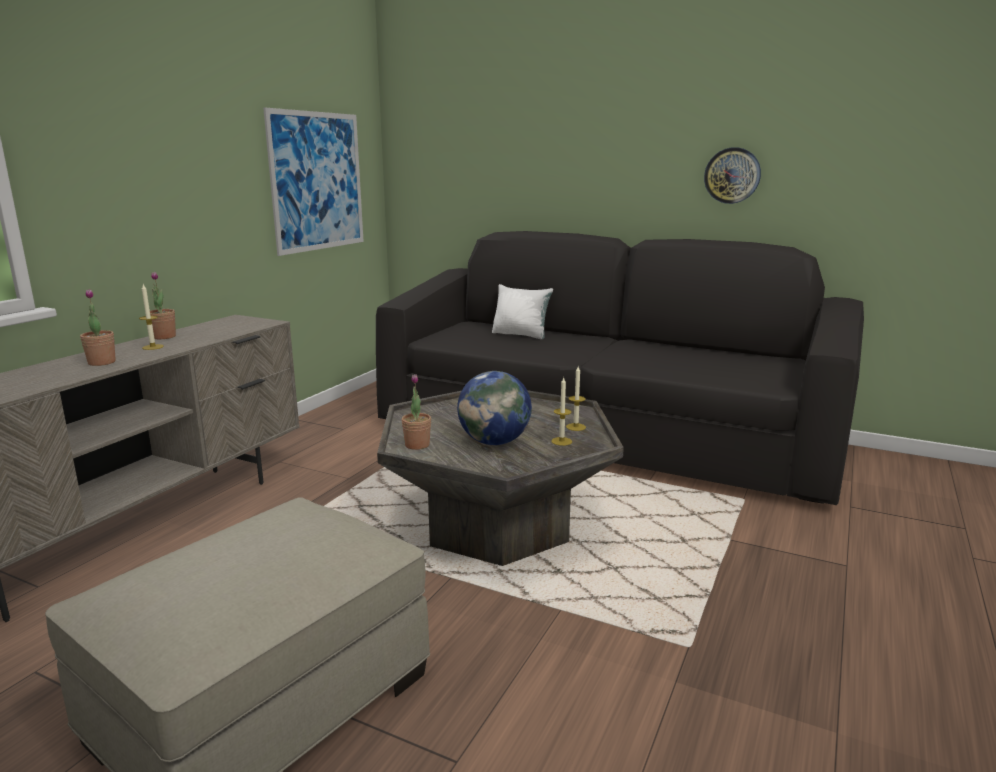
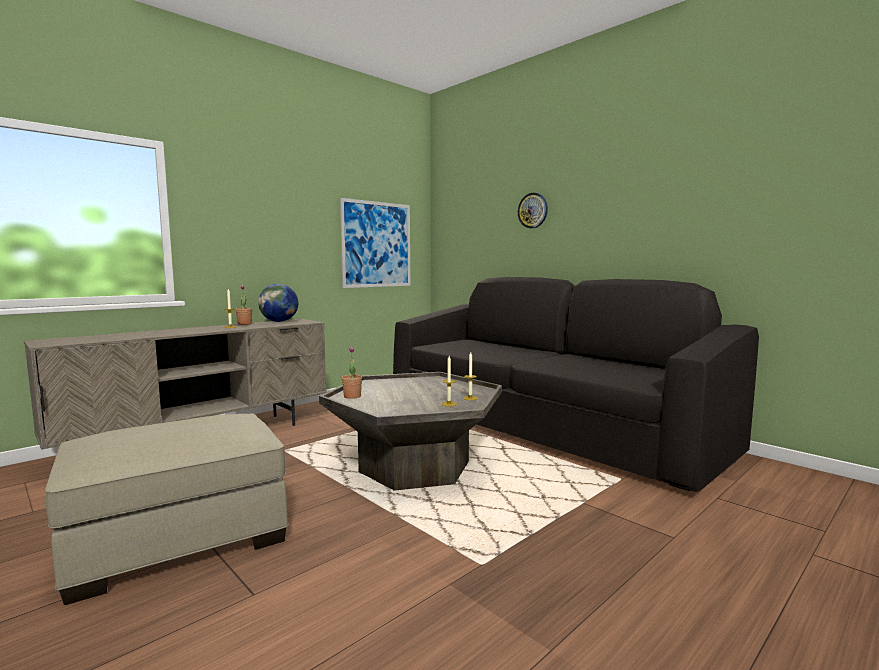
camera: 20 degrees right, 10 degrees down
potted plant [80,289,116,366] -> none
globe [457,371,532,445] -> globe moved to [258,284,298,322]
white pillow [492,284,553,340] -> none
wall clock [704,147,761,204] -> wall clock moved to [518,193,548,228]

